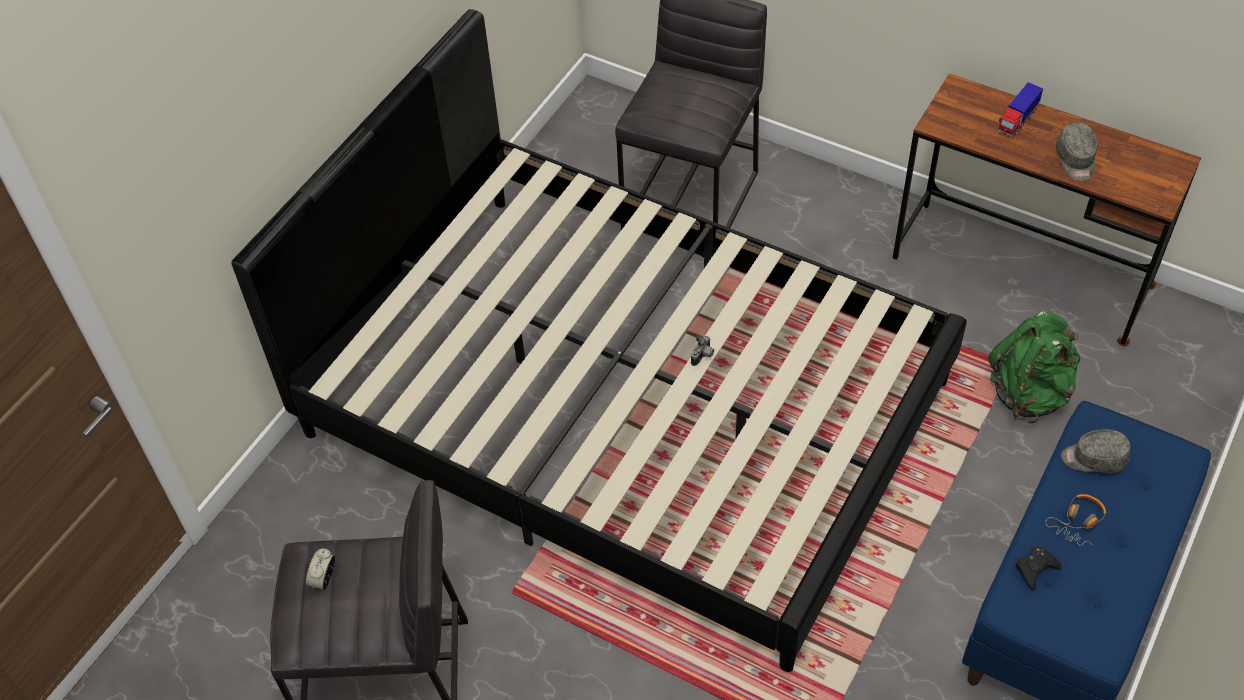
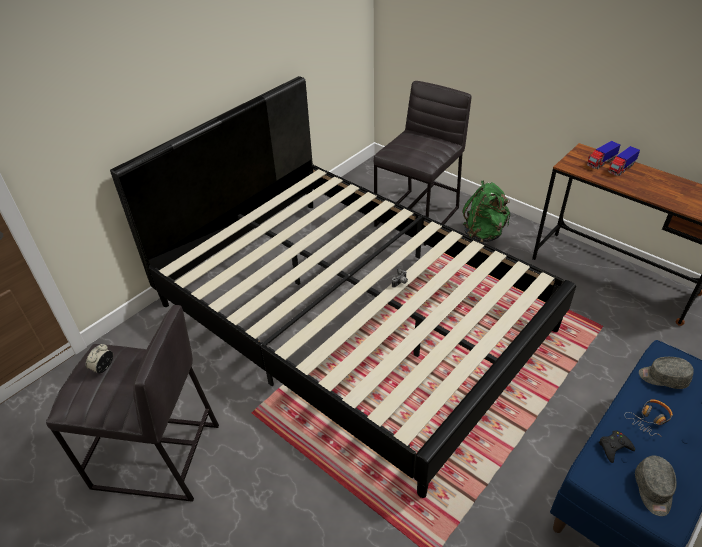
camera: 10 degrees right, 10 degrees down
green backpack [988,311,1080,423] -> green backpack moved to [463,180,510,242]
grey cap [1056,122,1097,181] -> grey cap moved to [635,456,676,516]
none -> toy truck [587,141,620,169]

